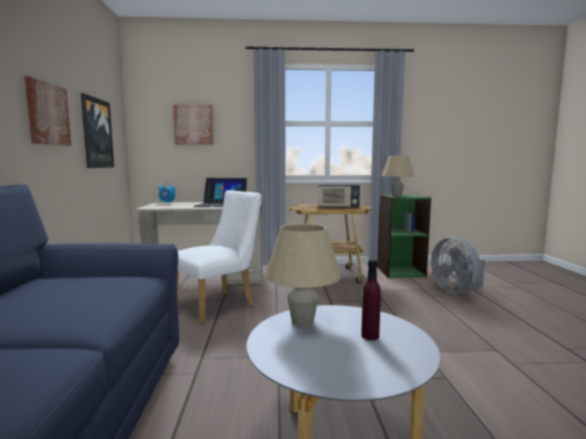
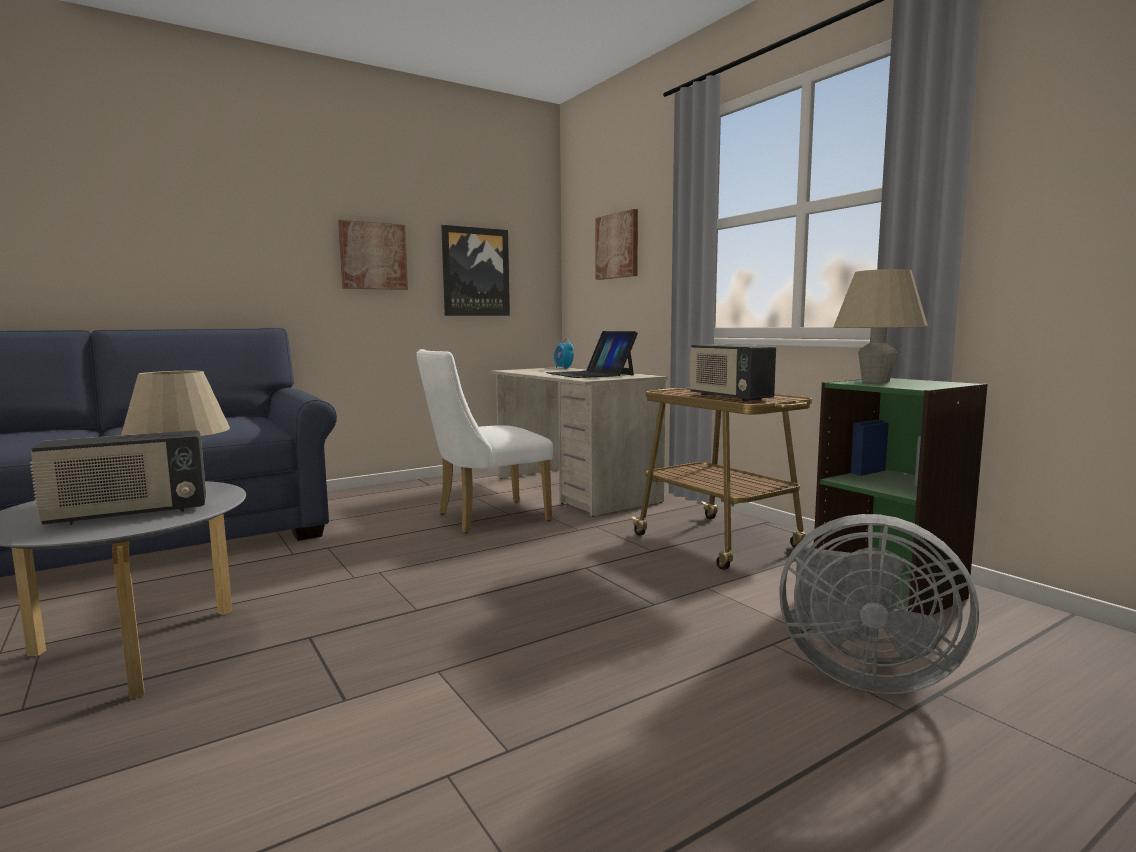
camera: 60 degrees right, 0 degrees up
white chair [177,190,262,324] -> white chair turned 135 degrees clockwise [416,349,553,533]
purple bottle [361,259,381,340] -> radio [30,430,206,525]
grey fan [431,237,485,295] -> grey fan turned 105 degrees counterclockwise [779,514,979,694]

